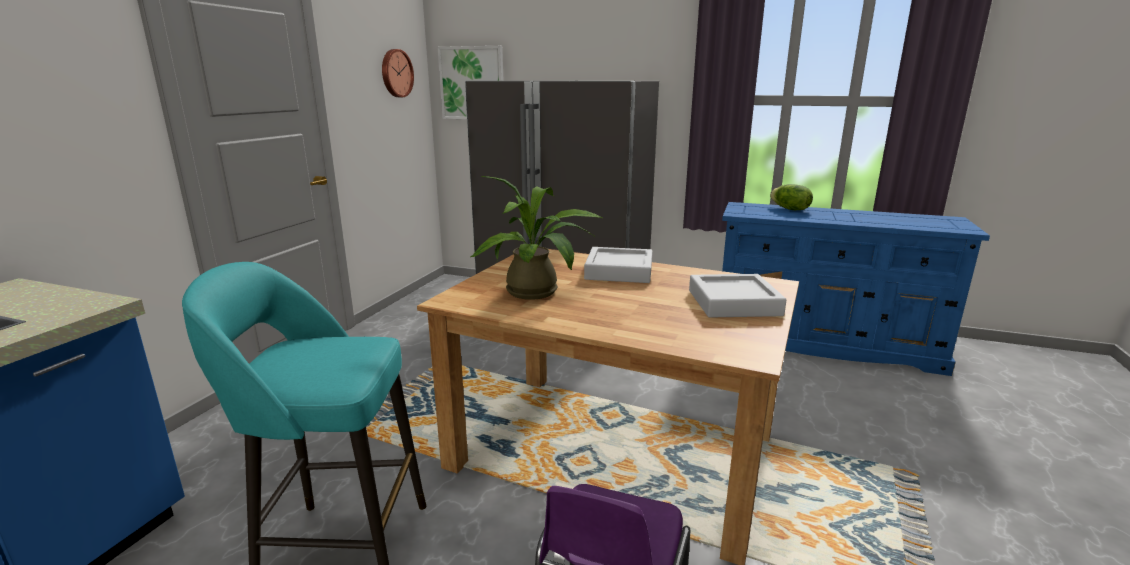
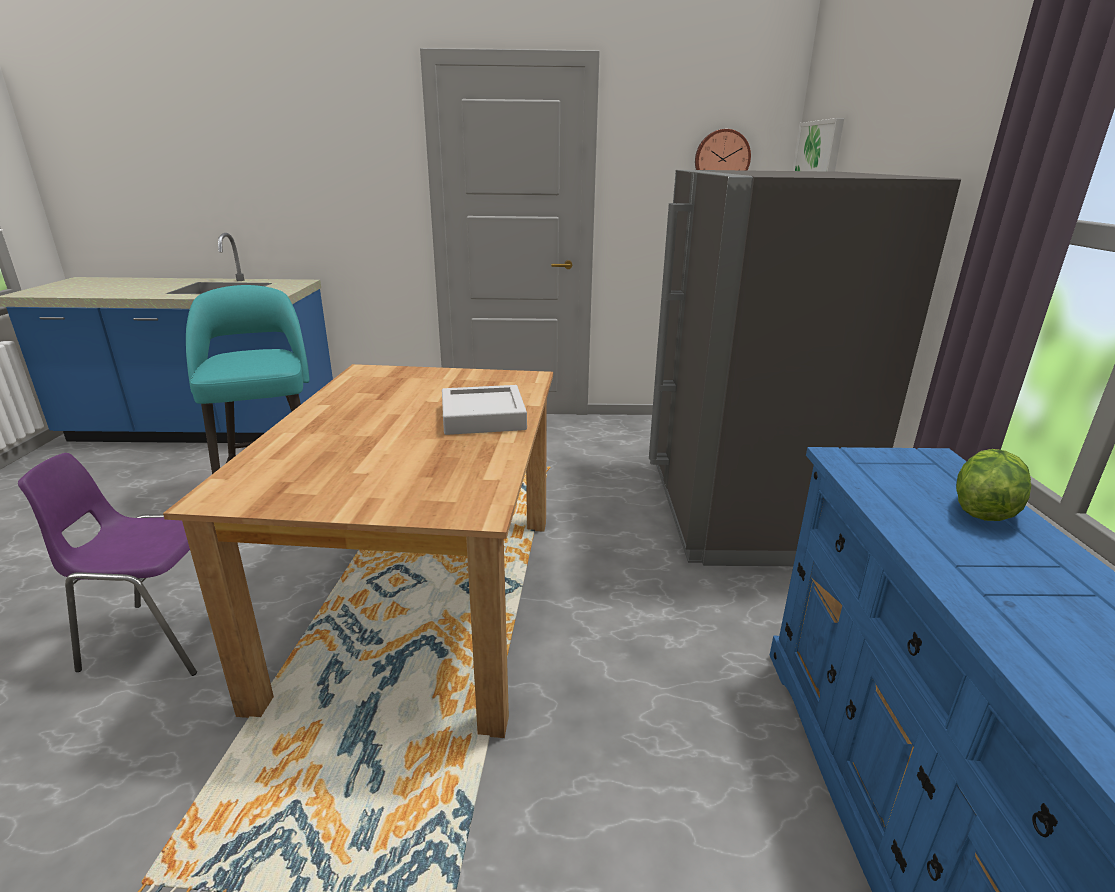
camera: 70 degrees right, 5 degrees up
potted plant [471,176,602,300] -> none
grey tray [689,274,786,318] -> none

